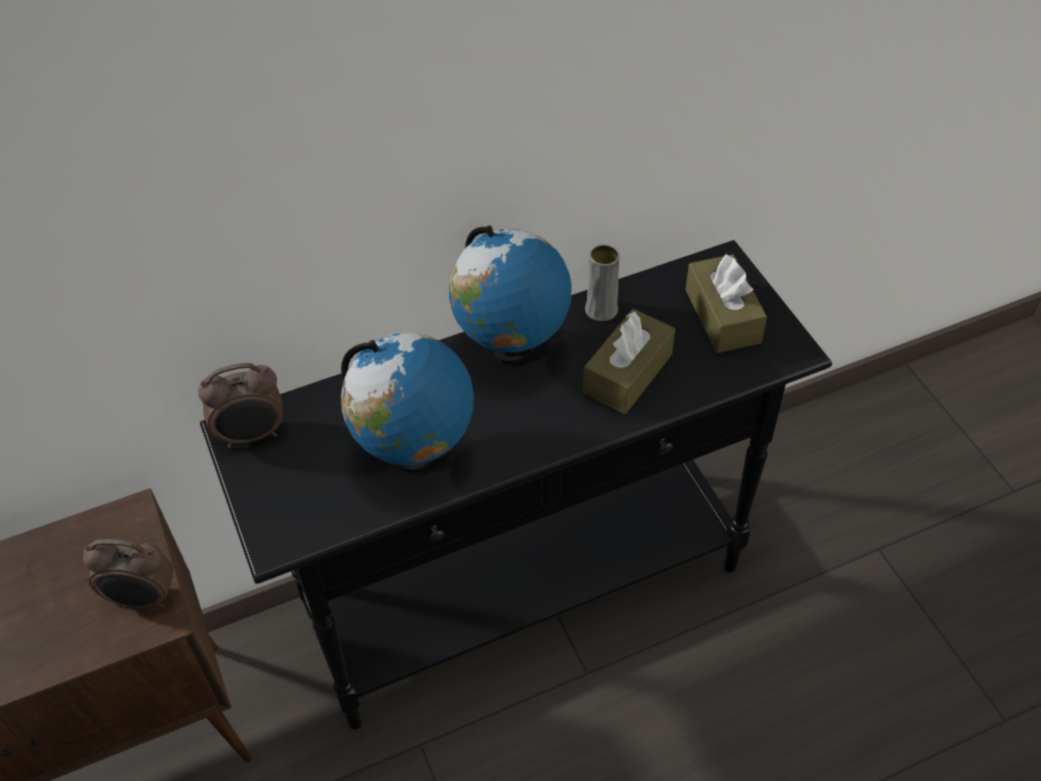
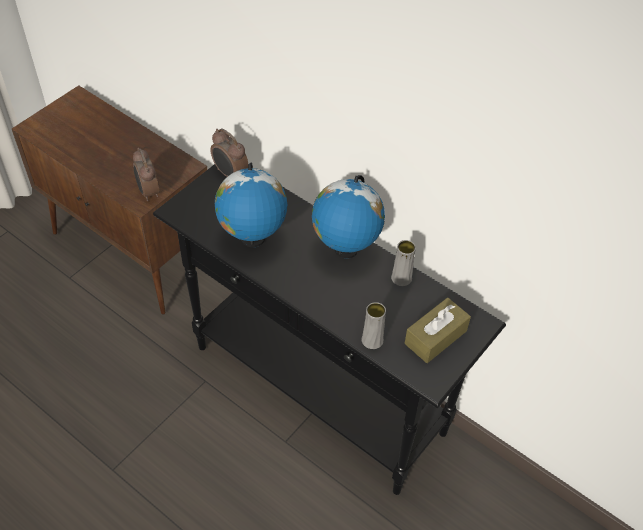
camera: 60 degrees right, 0 degrees up
brown tissue box [583,309,675,414] -> none
none -> grey vase [362,302,386,349]

